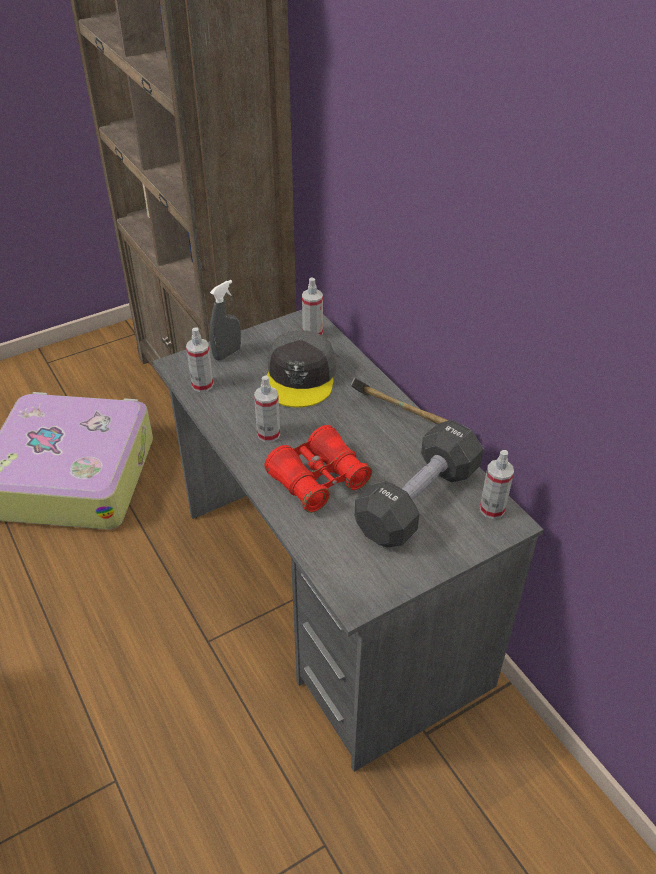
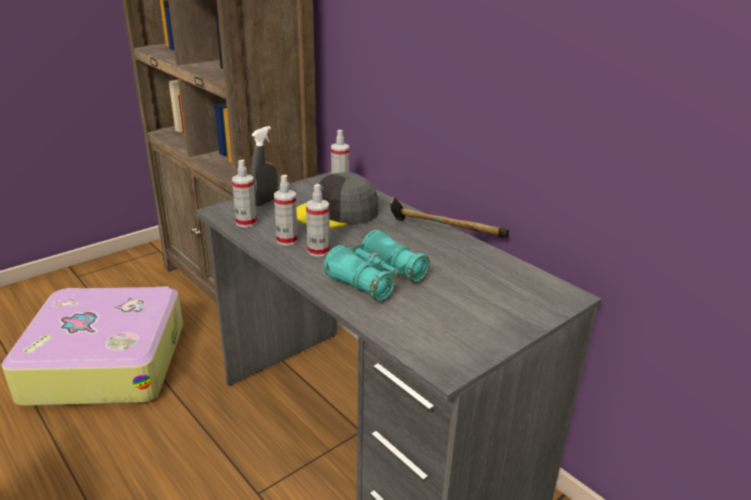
camera: 10 degrees left, 15 degrees down
red binoculars [265,425,372,513] -> turquoise binoculars [324,230,430,301]
grey cap [267,330,336,408] -> grey cap turned 75 degrees clockwise [296,172,378,228]
black dumbbell [355,420,484,548] -> none
spray bottle [480,450,514,519] -> spray bottle moved to [274,175,298,246]

